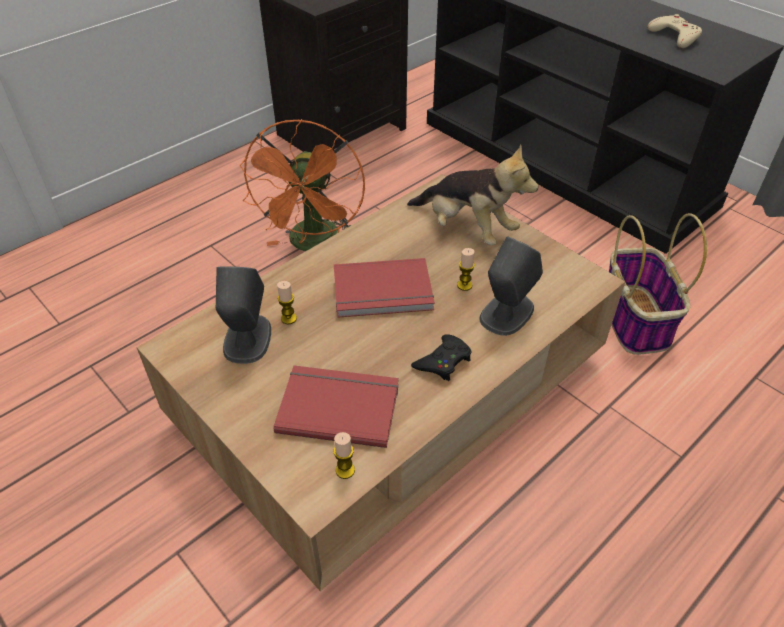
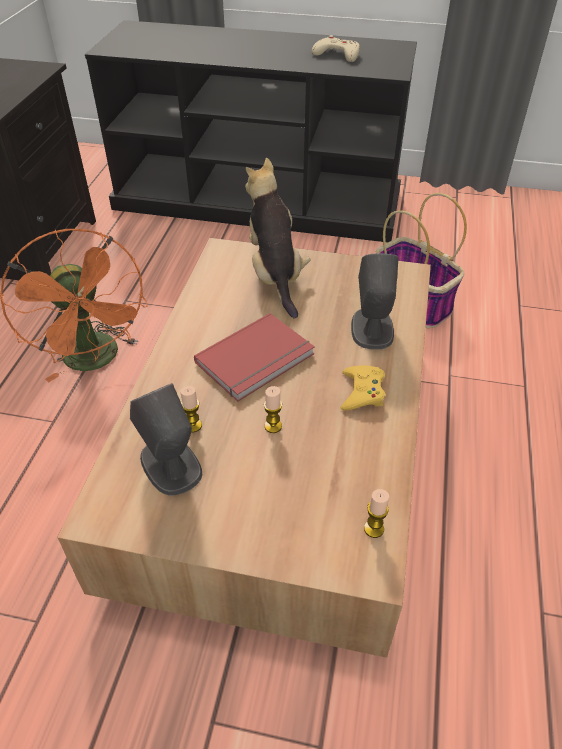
camera: 35 degrees left, 0 degrees up
red book [274,366,399,448] -> none
plush toy [407,145,538,245] -> plush toy turned 105 degrees counterclockwise [245,158,311,319]
black game controller [411,334,472,381] -> yellow game controller [341,366,385,411]
candle [457,248,475,291] -> candle moved to [264,386,282,433]

